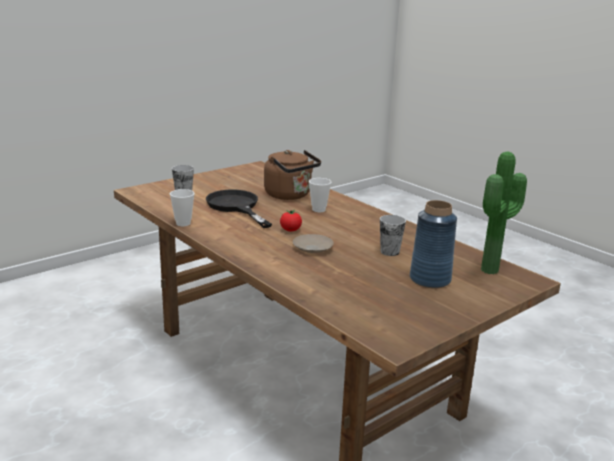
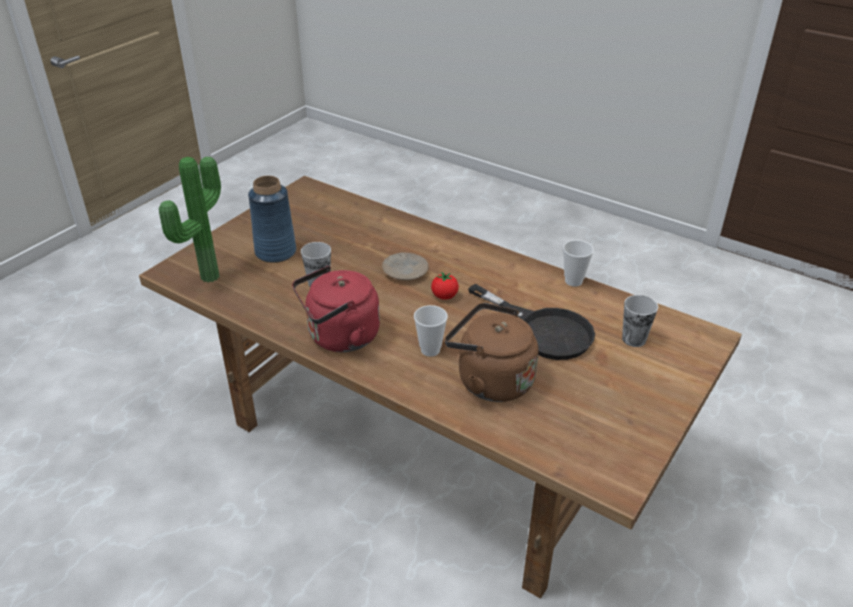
camera: 165 degrees right, 15 degrees up
none -> red kettle [292,266,380,352]

